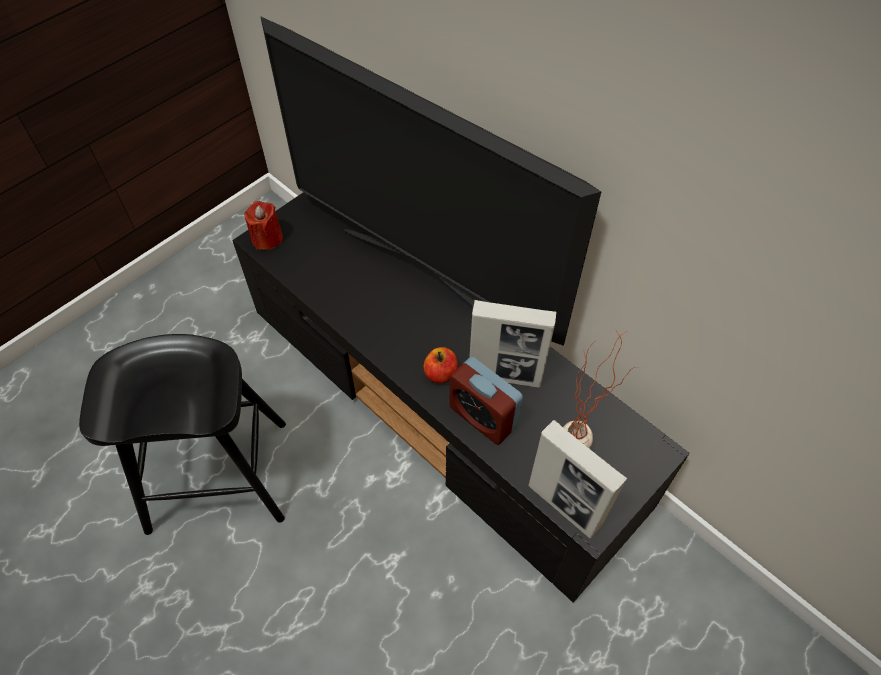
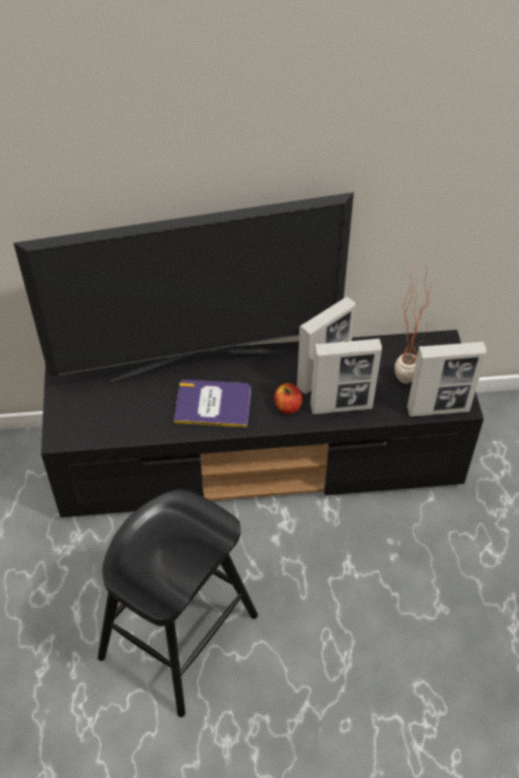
camera: 50 degrees left, 5 degrees down
red candle [244,201,283,250] -> none
alarm clock [449,357,523,445] -> picture frame [310,339,382,414]
none -> book [174,380,251,428]

